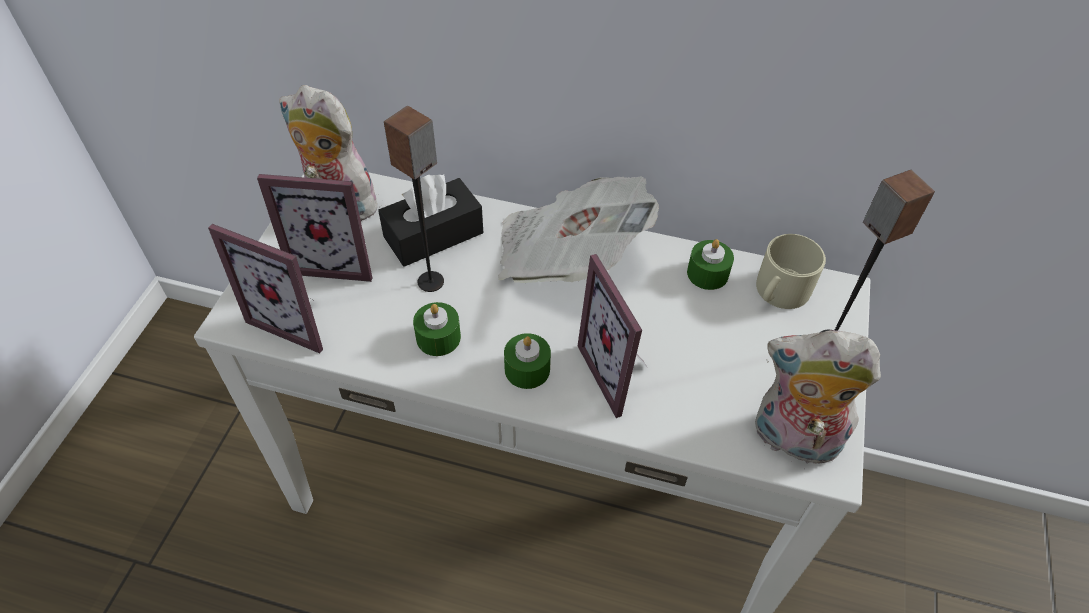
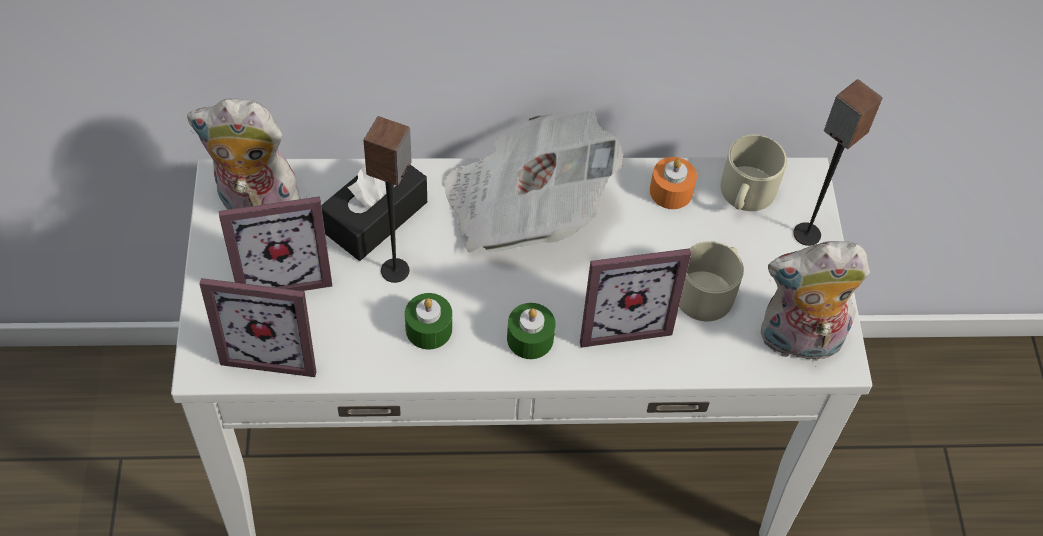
camera: 20 degrees left, 5 degrees up
picture frame [578,254,647,418] -> picture frame turned 60 degrees counterclockwise [580,249,691,348]
green candle [687,239,734,290] -> orange candle [650,157,697,209]
none -> beige mug [679,241,744,321]

